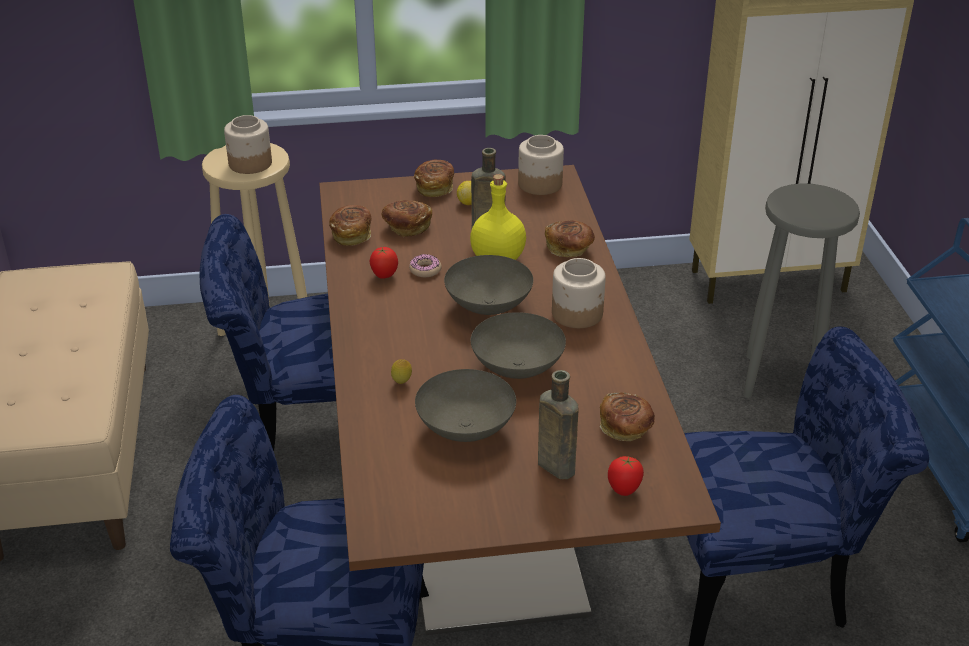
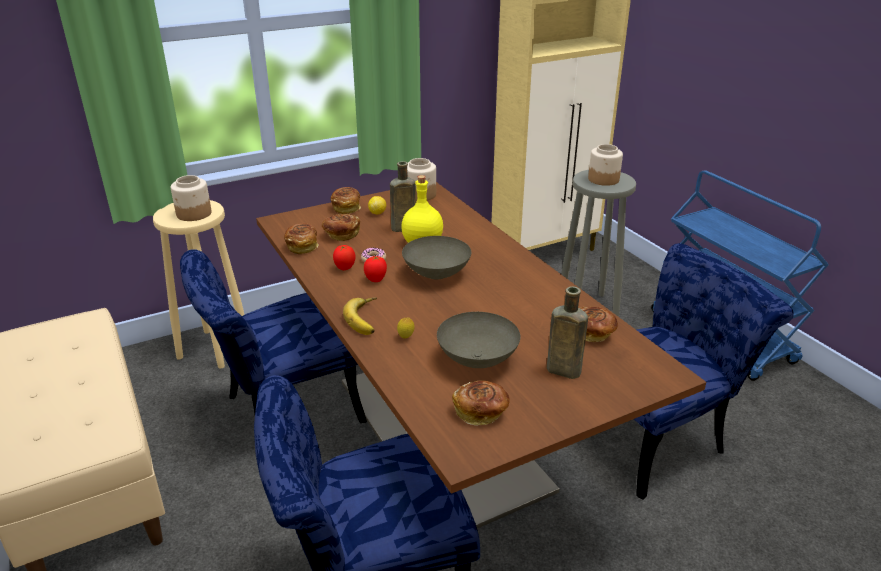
camera: 20 degrees left, 5 degrees down
grey bowl [471,312,566,379] -> none
bread [545,220,595,257] -> bread moved to [452,381,510,425]
jar [552,258,606,328] -> jar moved to [588,144,623,186]
tomato [608,456,644,496] -> tomato moved to [364,256,387,282]
none -> banana [343,297,377,335]

